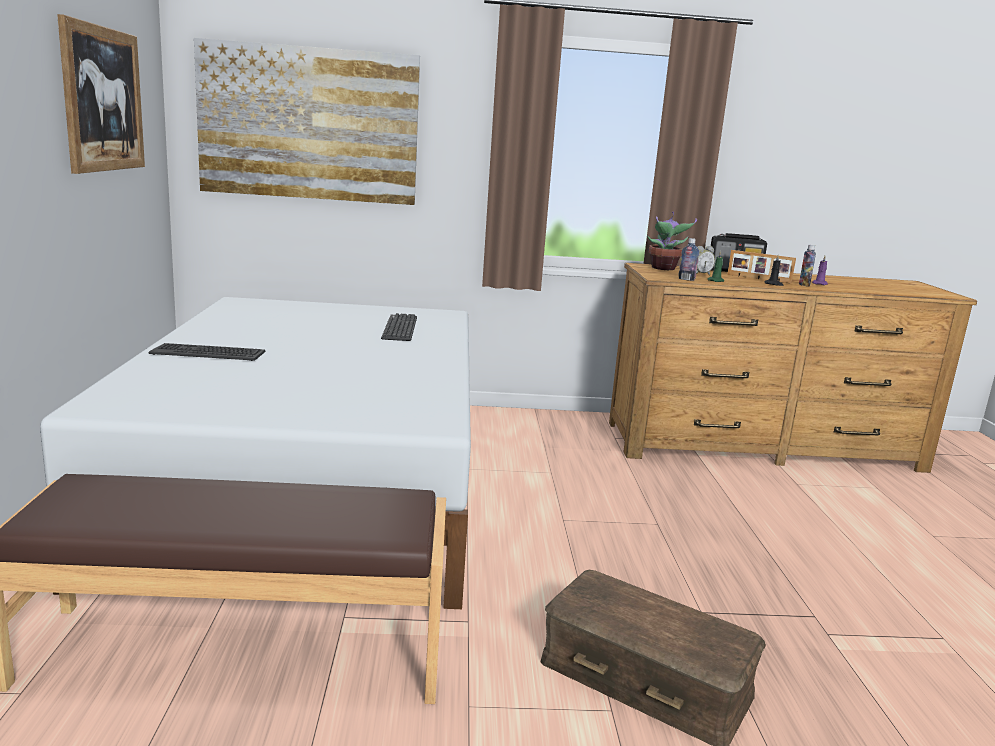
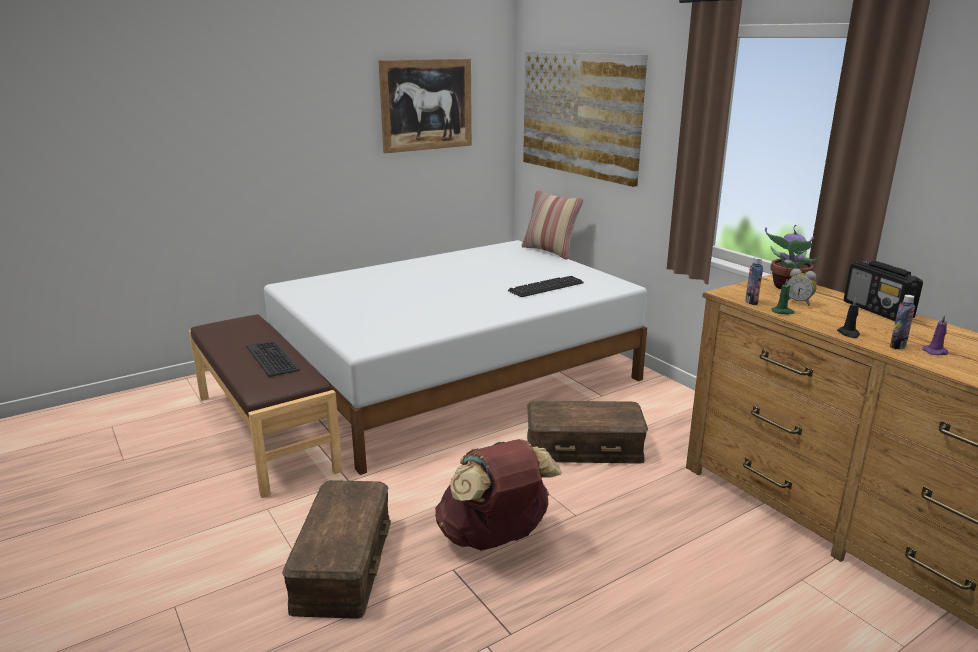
camera: 60 degrees right, 5 degrees up
keyboard [149,343,265,361] -> keyboard moved to [247,341,300,377]
picture frame [727,250,796,283] -> none
none -> brown backpack [435,439,562,550]
none -> pillow [522,190,583,260]
none -> brown storage box [527,400,648,464]

